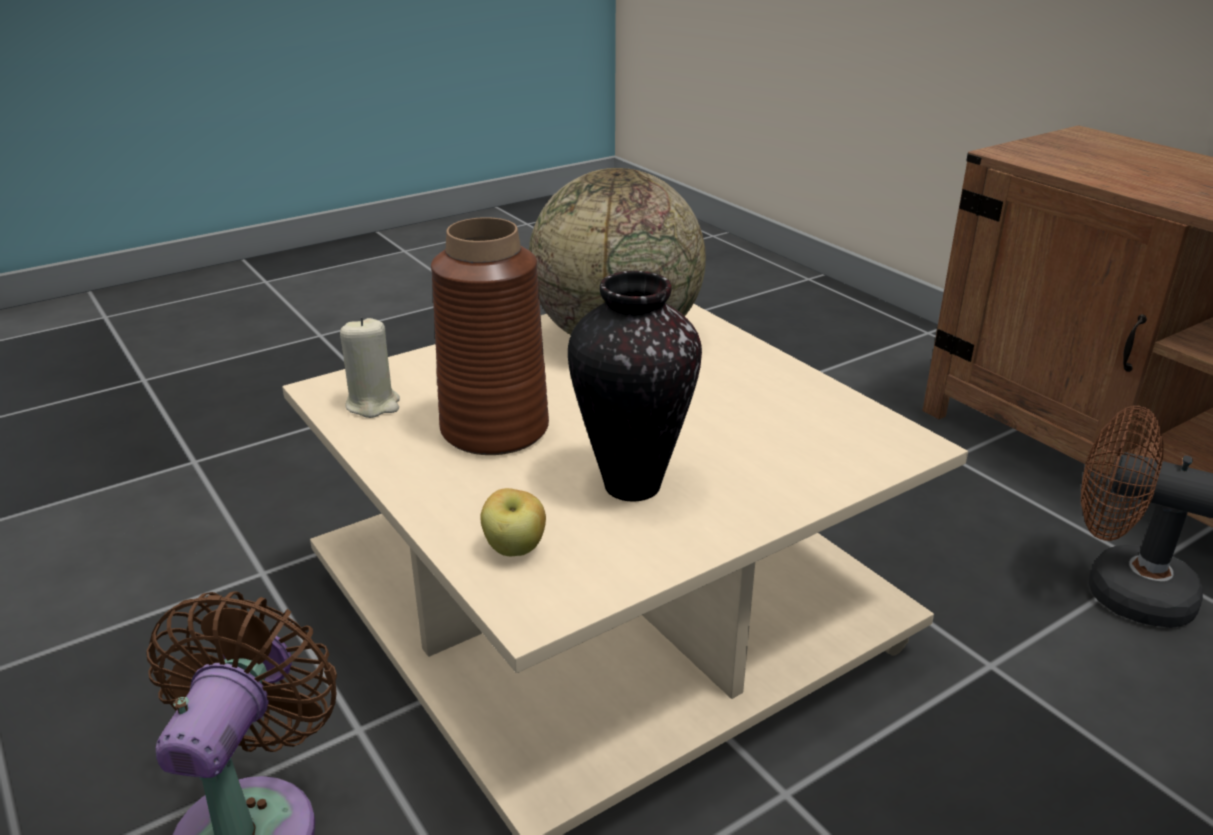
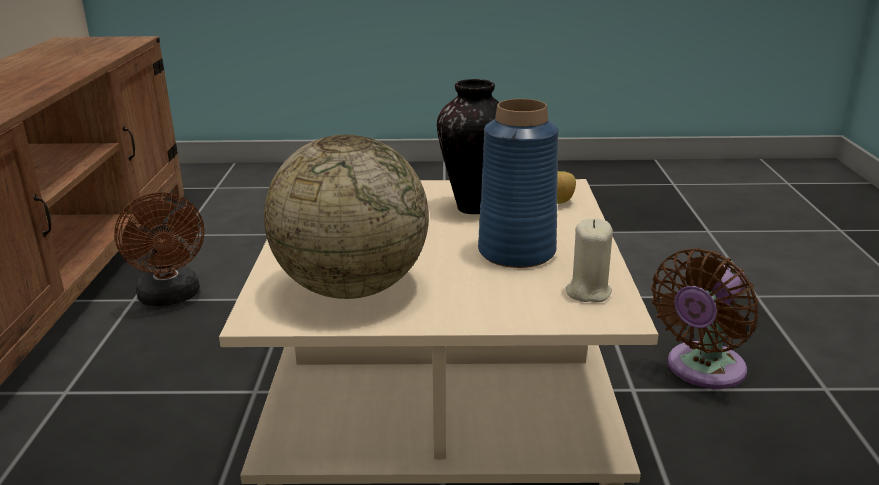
camera: 145 degrees left, 5 degrees down
brown vase [431,217,549,455] -> blue vase [478,99,559,268]

